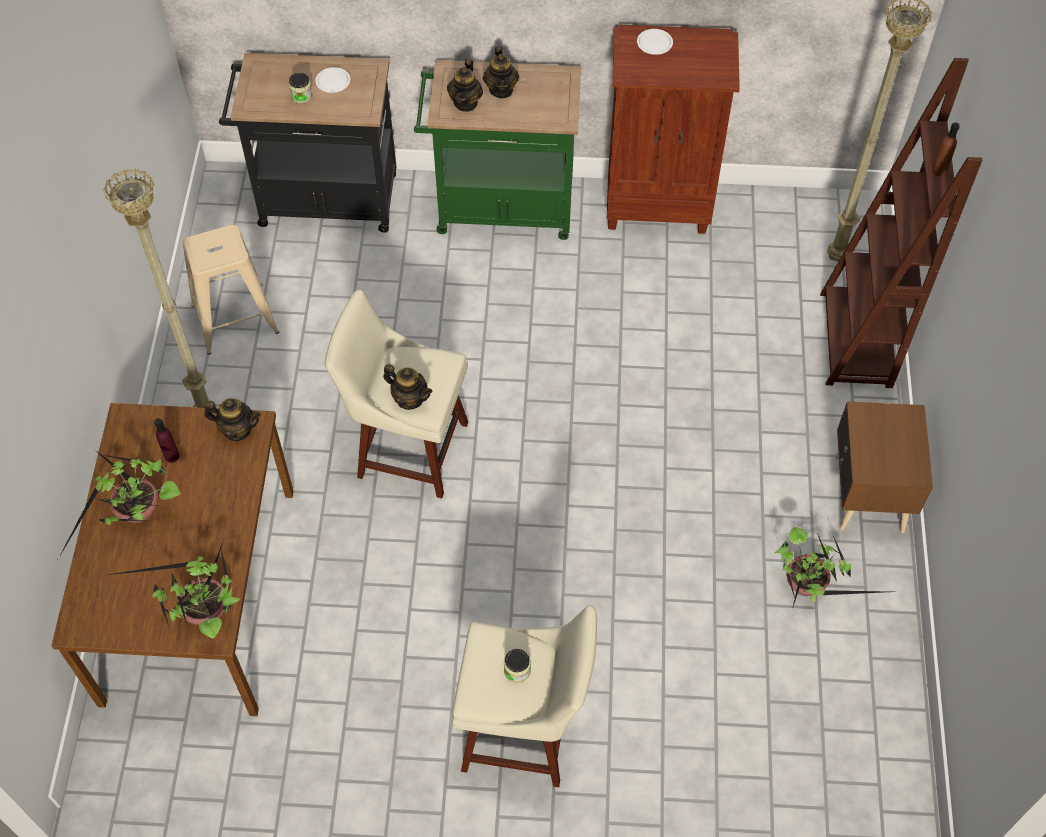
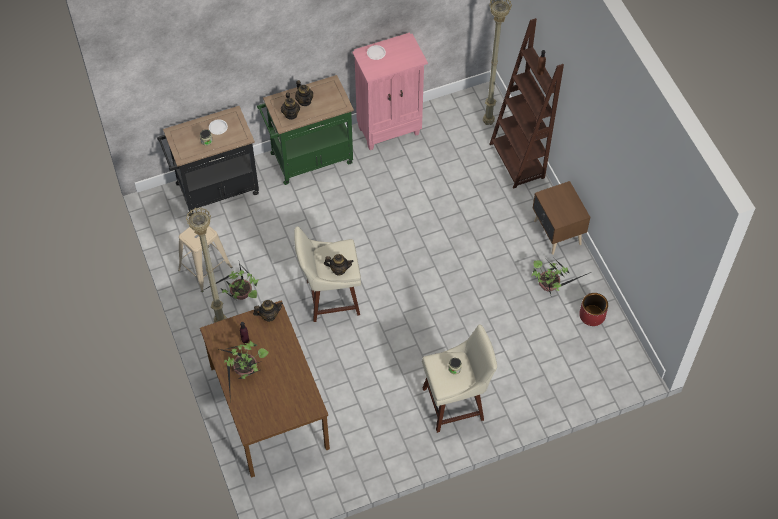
camera: 25 degrees left, 0 degrees up
potted plant [102,540,240,638] -> potted plant moved to [200,263,259,300]
brown cabinet [607,25,740,234] -> pink cabinet [352,33,428,150]
none -> red planter [579,293,608,326]

